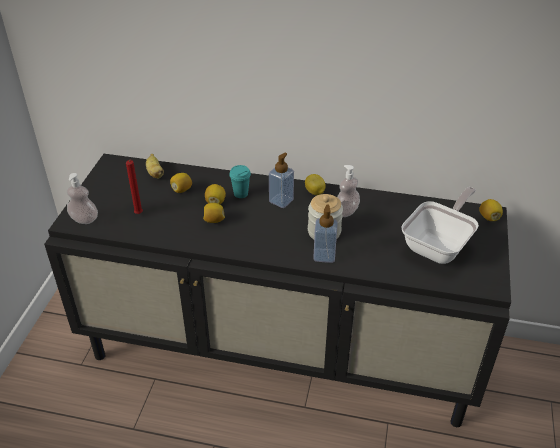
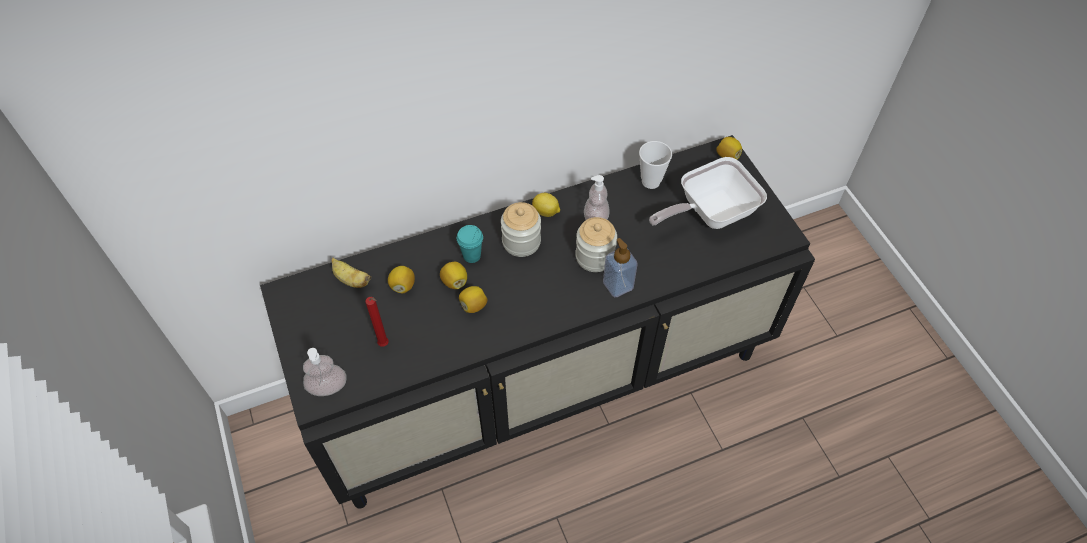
camera: 35 degrees left, 15 degrees up
soap dispenser [269,153,294,208] -> jar [501,202,541,257]
frying pan [401,187,479,264] -> frying pan turned 120 degrees counterclockwise [649,157,767,229]
none -> cup [639,141,672,189]

